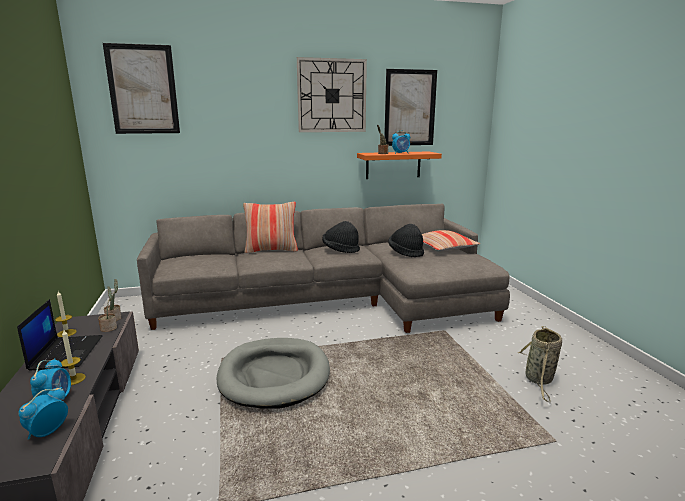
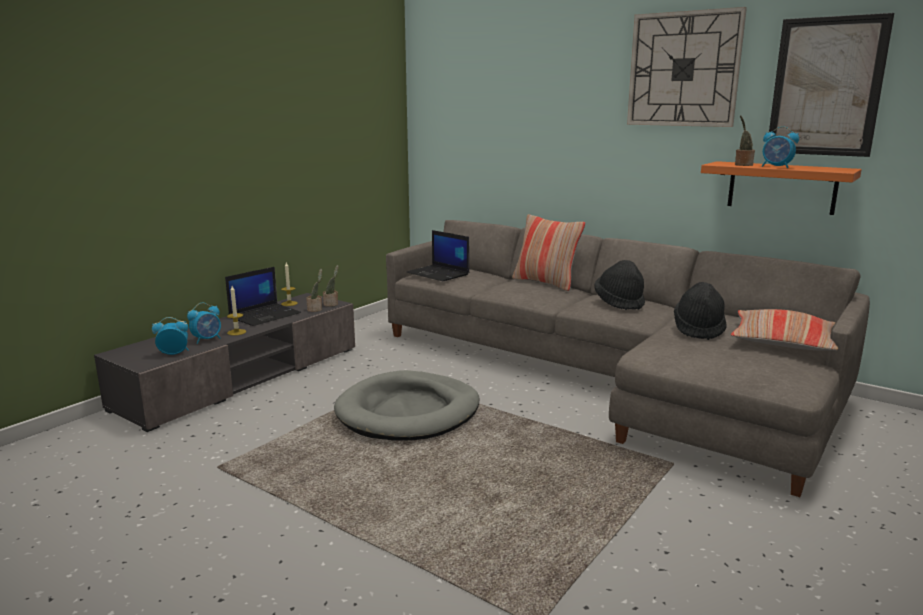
camera: 50 degrees right, 0 degrees up
picture [103,43,180,134] -> none
basket [518,326,562,402] -> none
none -> laptop [406,230,469,281]

